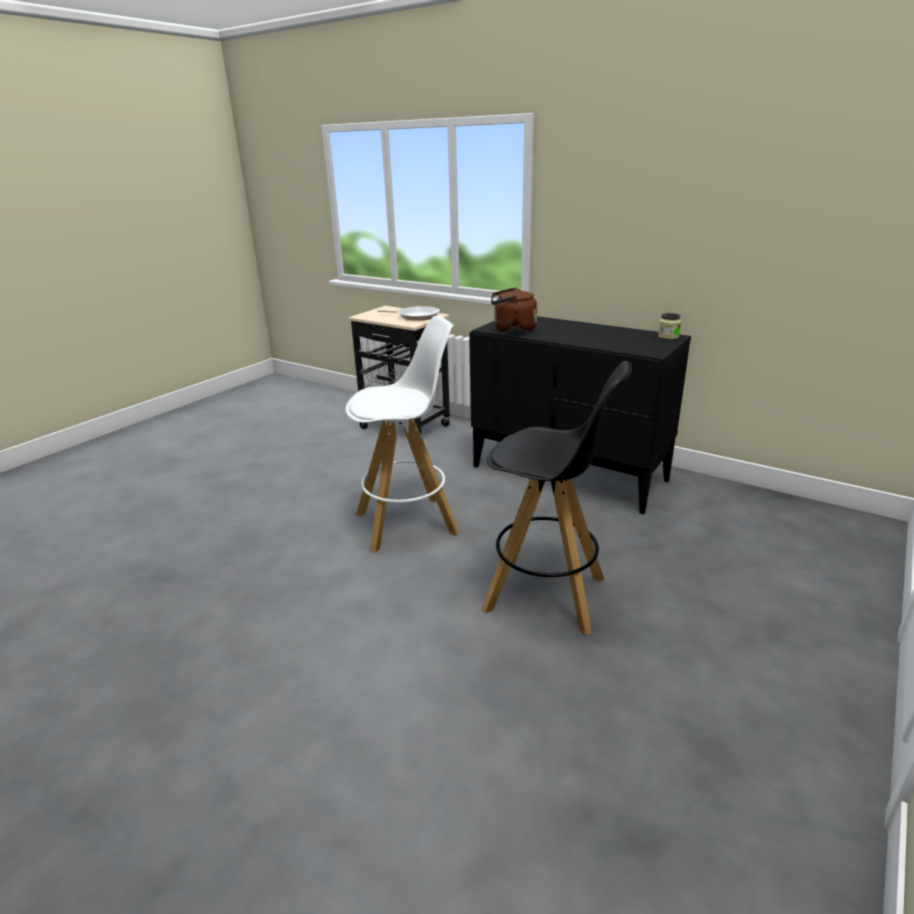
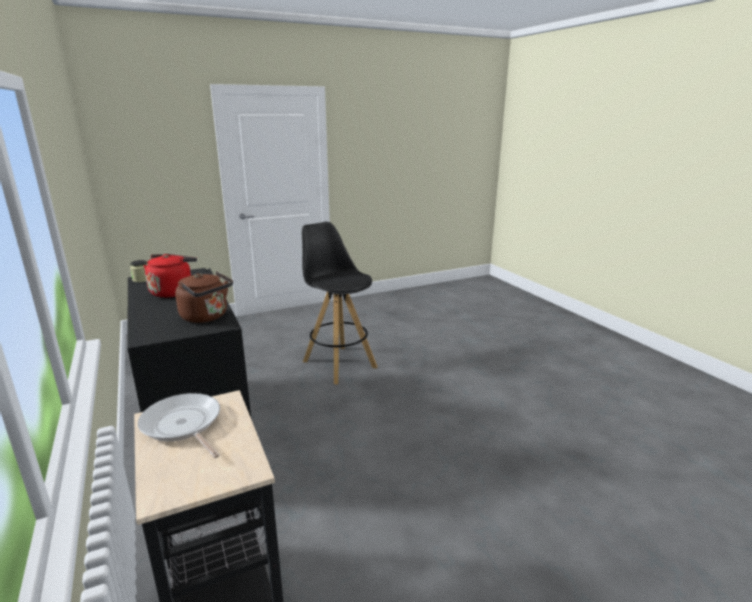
camera: 150 degrees left, 5 degrees down
white stool [346,316,460,553] -> none
none -> red kettle [143,254,197,298]

